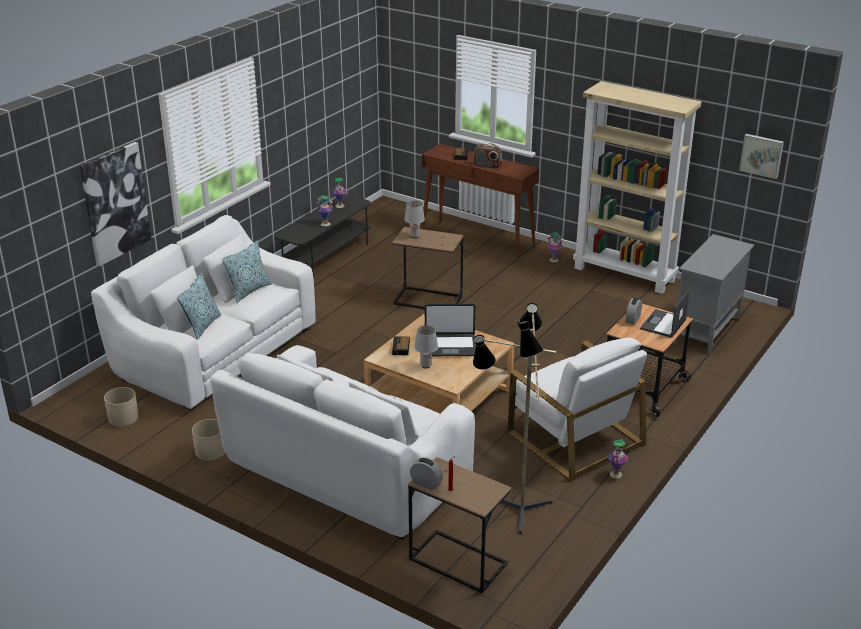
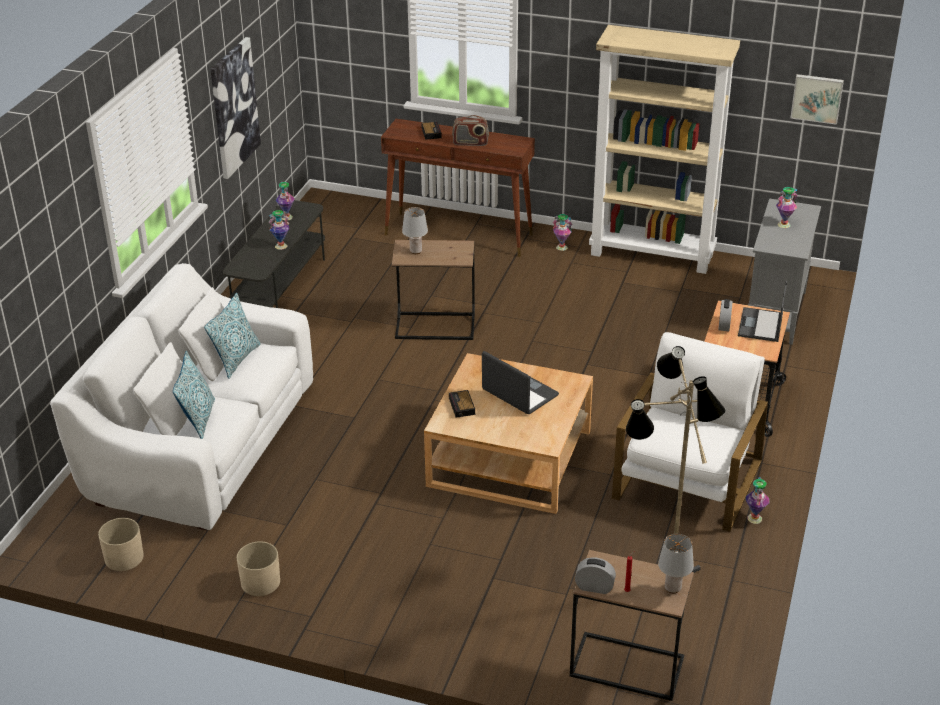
camera: 15 degrees left, 5 degrees up
picture [80,142,151,267] -> picture moved to [210,37,261,179]
white sofa [210,345,475,540] -> none
grey table lamp [414,325,438,368] -> grey table lamp moved to [658,534,694,593]
laptop [425,304,476,356] -> laptop turned 120 degrees counterclockwise [482,351,559,414]
white armchair [507,338,647,482] -> white armchair turned 105 degrees counterclockwise [612,332,768,532]
none -> vase [776,187,798,228]

